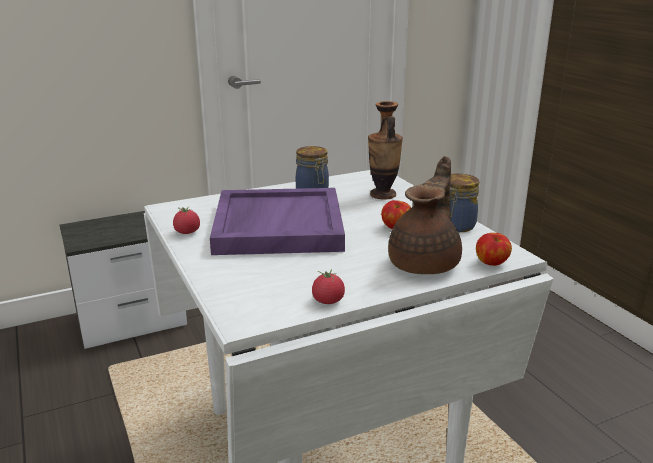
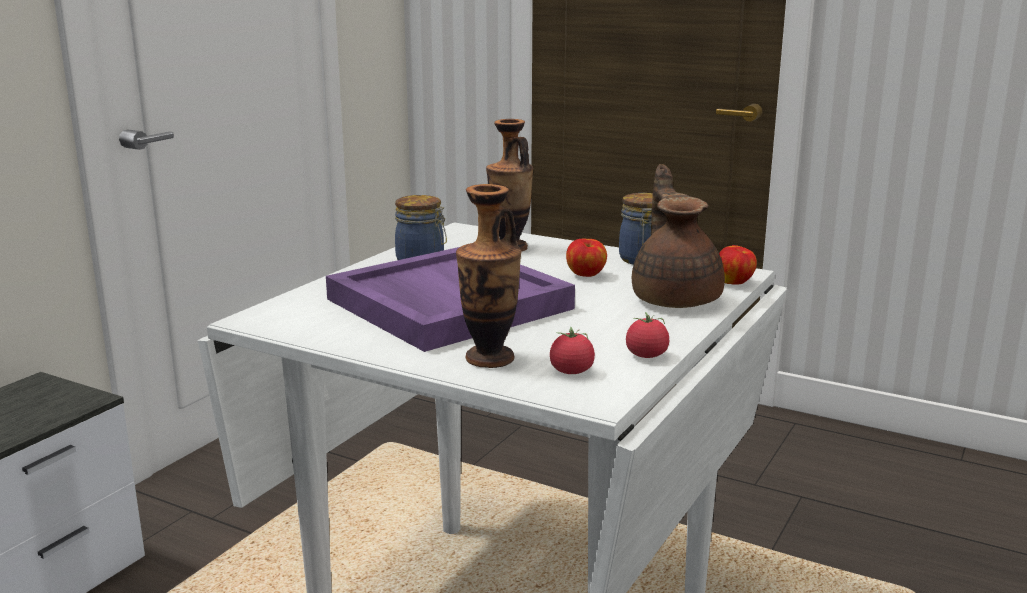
camera: 35 degrees left, 5 degrees down
tomato [173,206,200,234] -> tomato moved to [550,327,595,374]
none -> vase [456,184,521,368]

